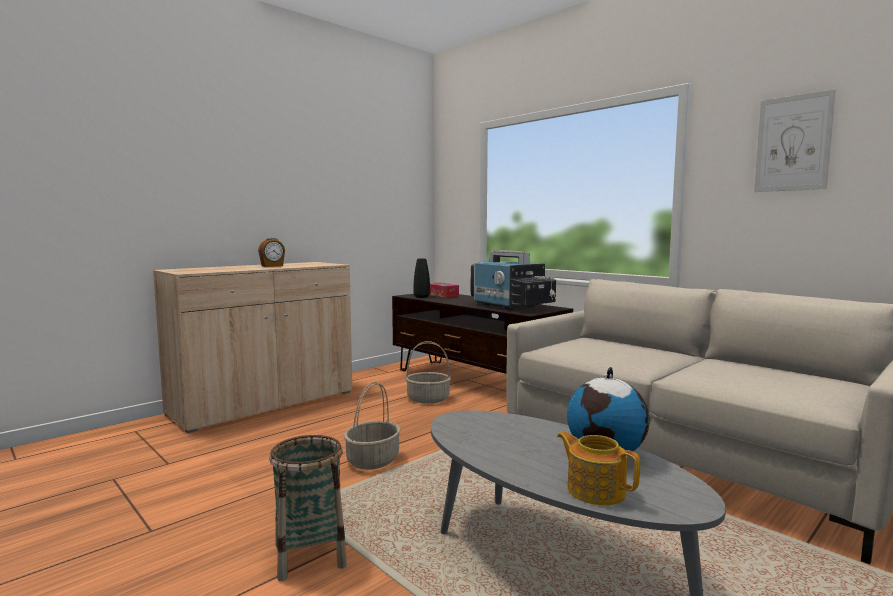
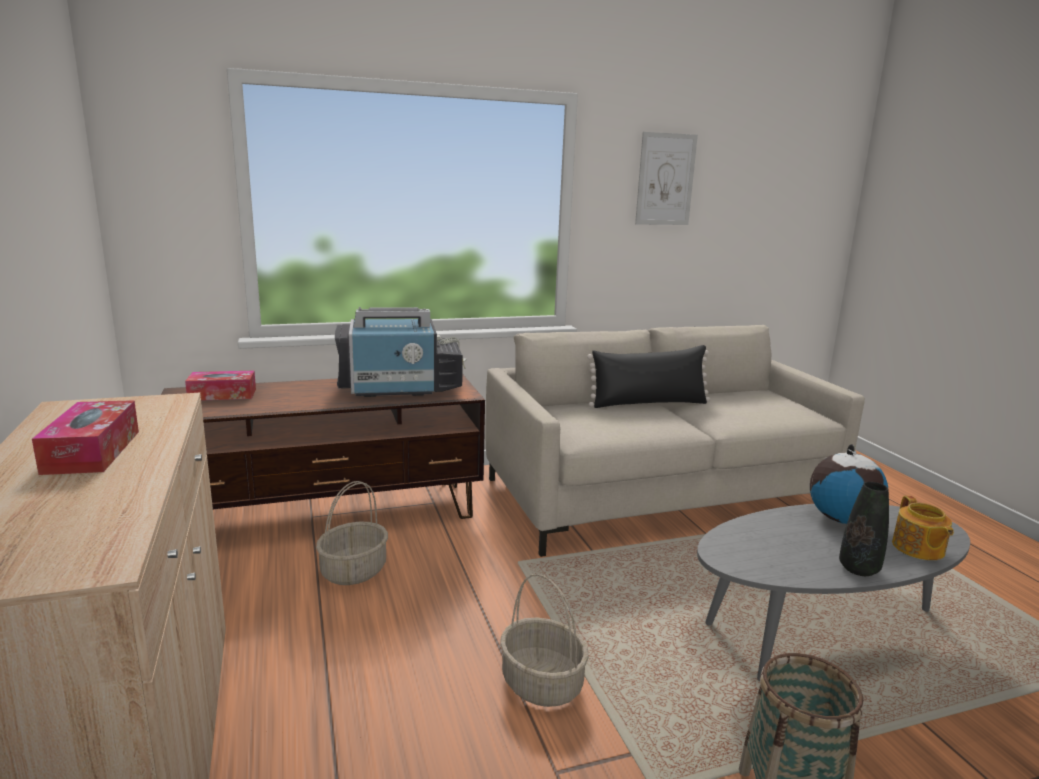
camera: 65 degrees left, 10 degrees up
alarm clock [258,238,285,267] -> tissue box [32,400,139,475]
black vase [413,259,430,298] -> black vase moved to [839,482,889,576]
teapot [557,431,640,505] -> teapot turned 75 degrees counterclockwise [892,496,954,560]
none -> black pillow [587,345,710,408]

